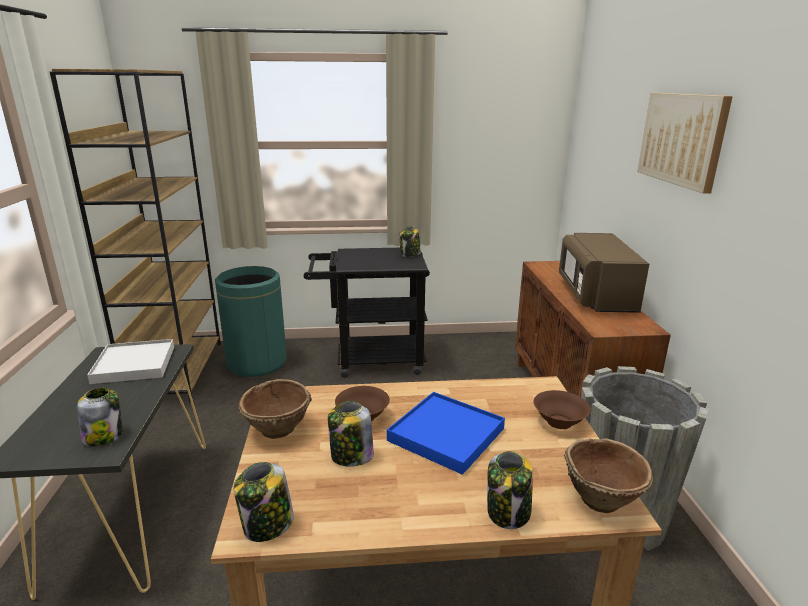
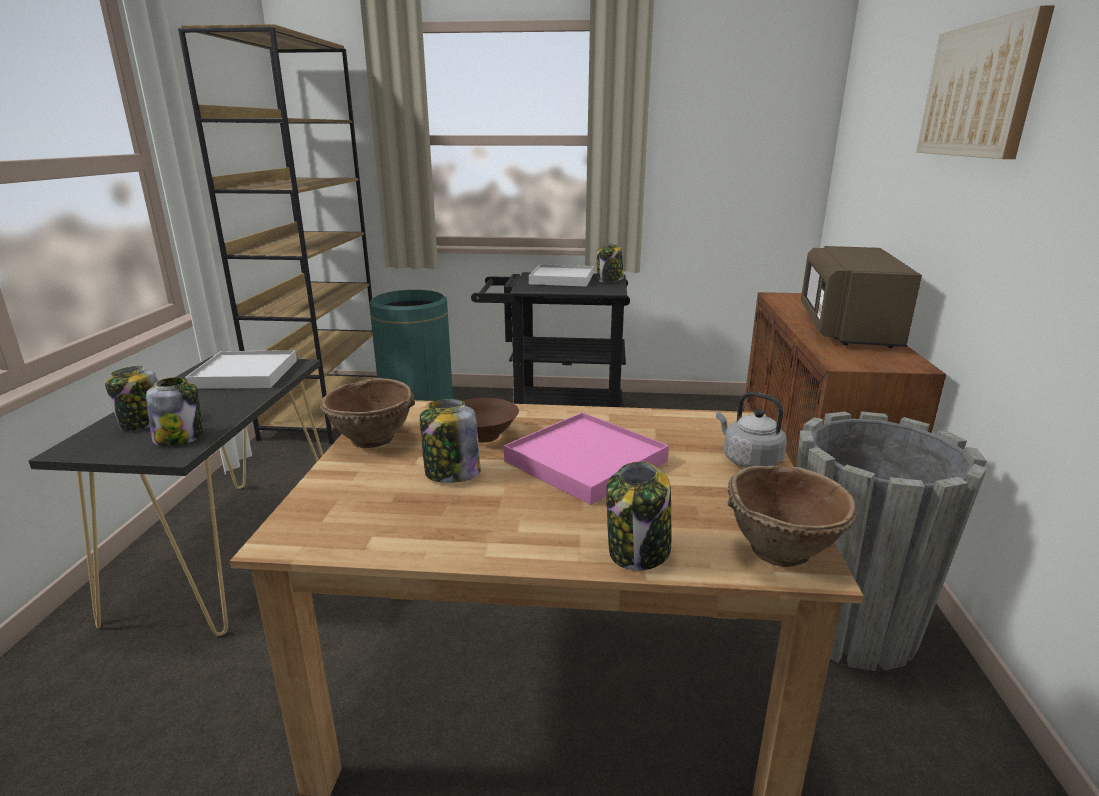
camera: 10 degrees right, 0 degrees up
jar [234,462,294,542] -> jar moved to [105,366,158,431]
blue tray [387,392,505,475] -> pink tray [504,412,669,505]
brown bowl [534,390,591,429] -> grey kettle [716,392,787,468]
none -> white tray [529,264,593,287]

